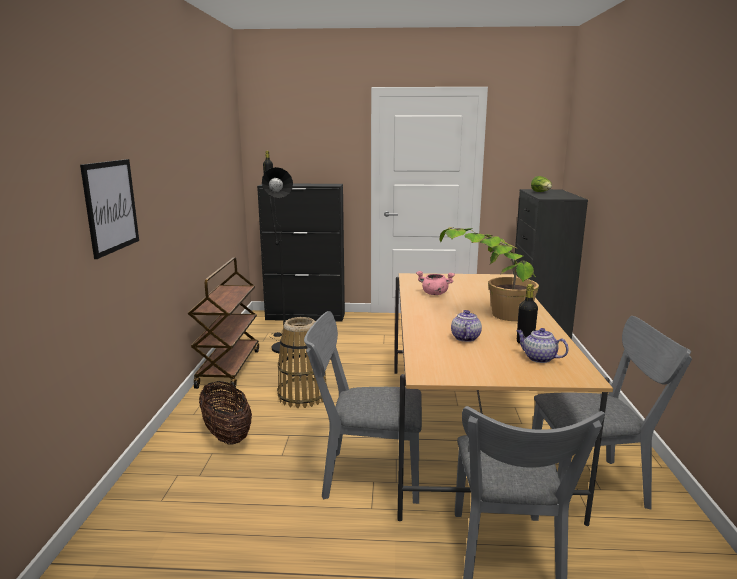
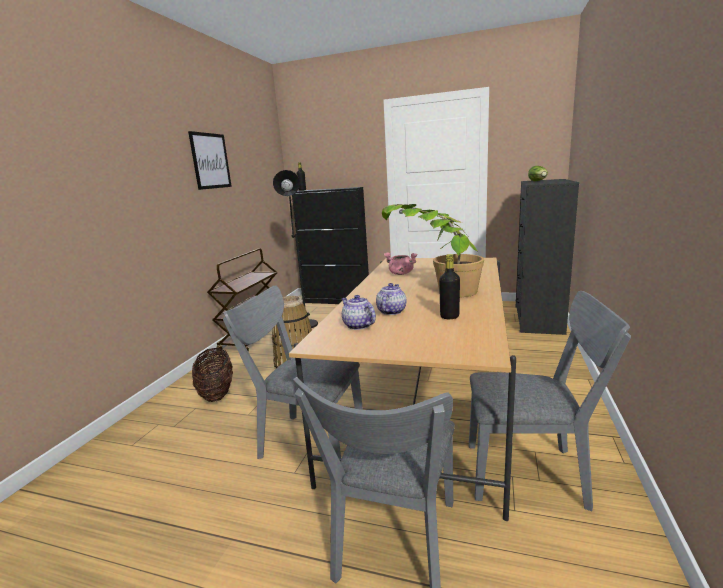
camera: 15 degrees right, 0 degrees up
picture [80,159,139,259] -> picture moved to [188,131,232,190]
teapot [516,328,569,363] -> teapot moved to [342,295,376,330]

